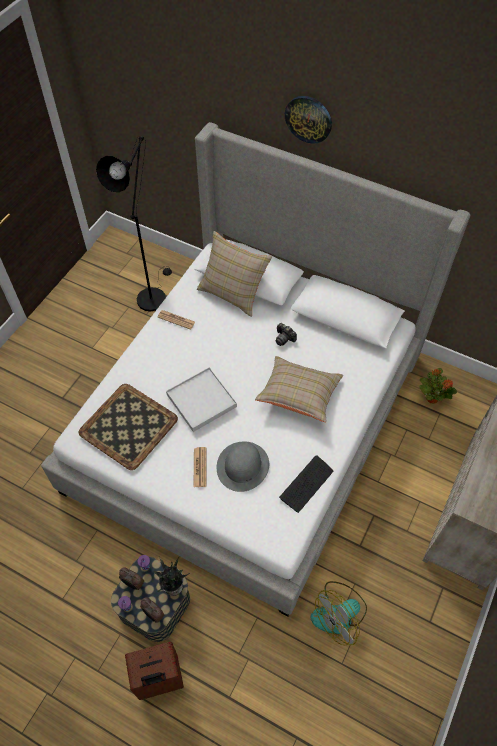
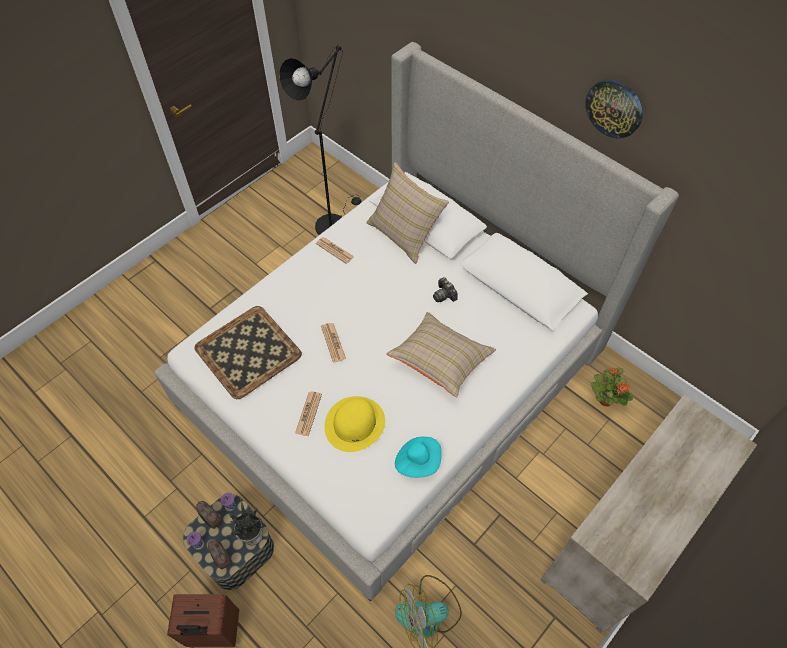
camera: 15 degrees right, 0 degrees up
white tray [166,367,237,432] -> newspaper [321,323,346,362]
grey hat [217,442,269,492] -> yellow hat [324,396,385,452]
keyboard [279,455,333,513] -> turquoise hat [395,437,442,478]
wall clock [285,96,332,144] -> wall clock moved to [585,79,643,138]

